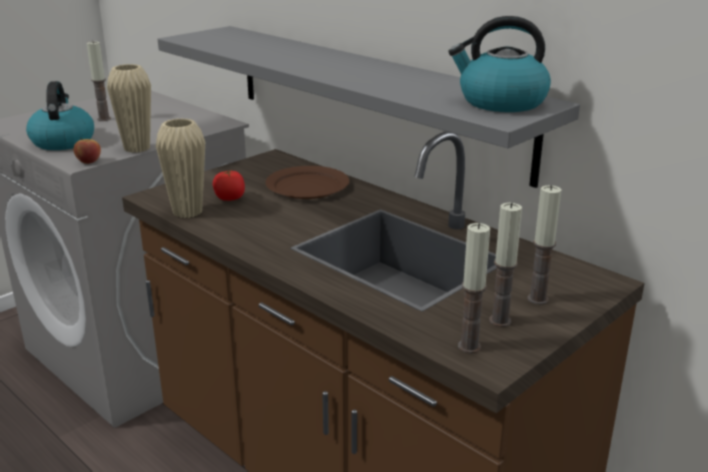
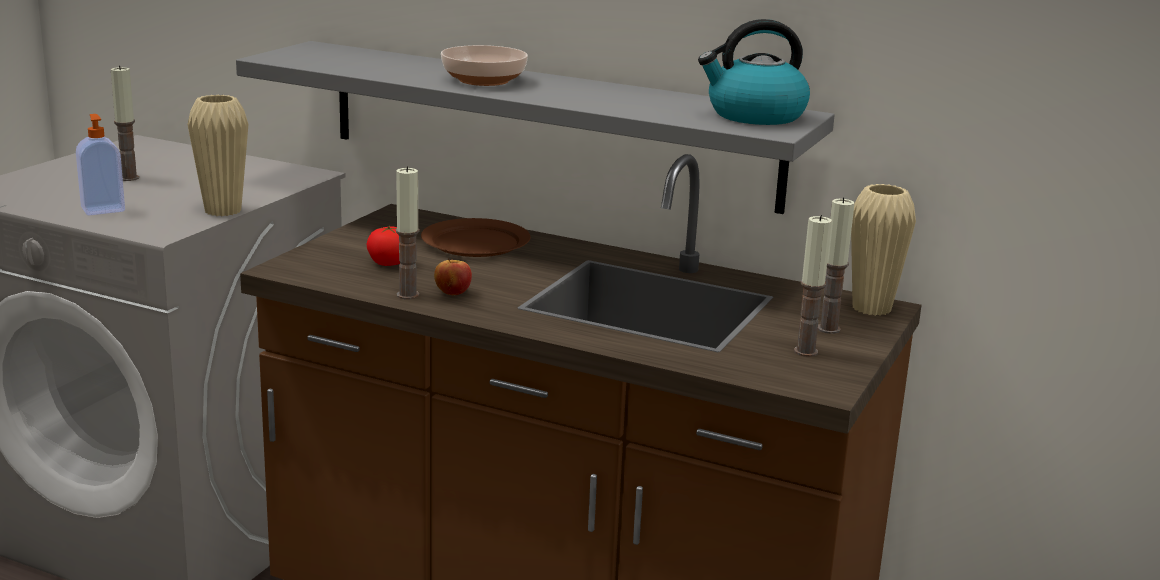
camera: 20 degrees left, 5 degrees down
kettle [26,81,94,150] -> soap dispenser [76,114,125,215]
apple [74,138,101,164] -> apple moved to [434,259,472,295]
beige vase [156,118,205,218] -> beige vase moved to [851,184,916,316]
candle [458,223,490,353] -> candle moved to [396,166,420,299]
none -> bowl [441,45,528,86]

